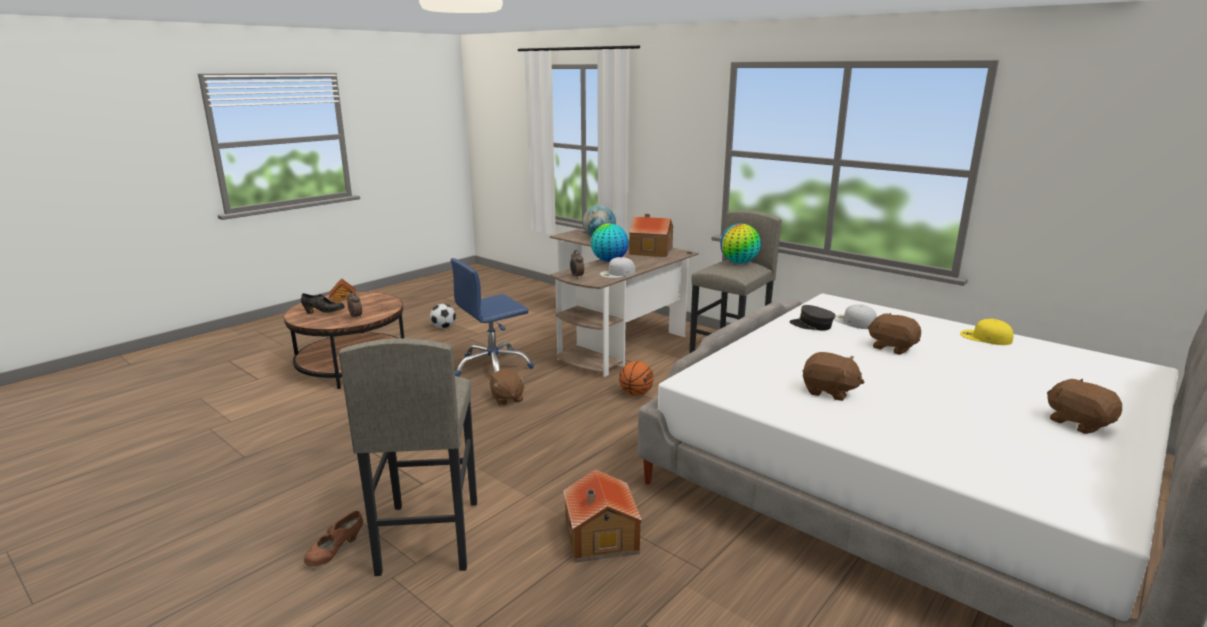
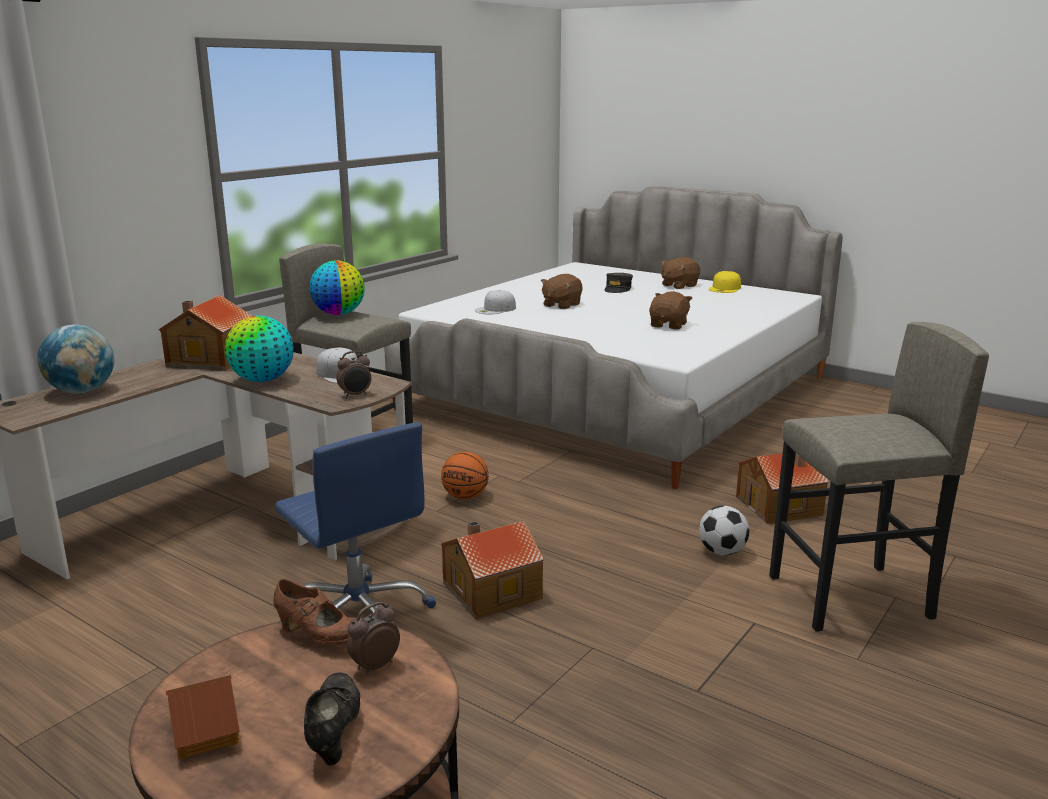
camera: 95 degrees left, 0 degrees up
brown shoe [304,511,363,566] -> brown shoe moved to [273,579,353,645]
football [430,304,456,329] -> football moved to [699,506,749,555]
brown plush toy [490,369,526,406] -> toy house [441,521,544,620]
grey cap [789,305,835,330] -> grey cap moved to [604,273,633,293]
yellow cap [960,319,1014,345] -> yellow cap moved to [709,271,741,293]

